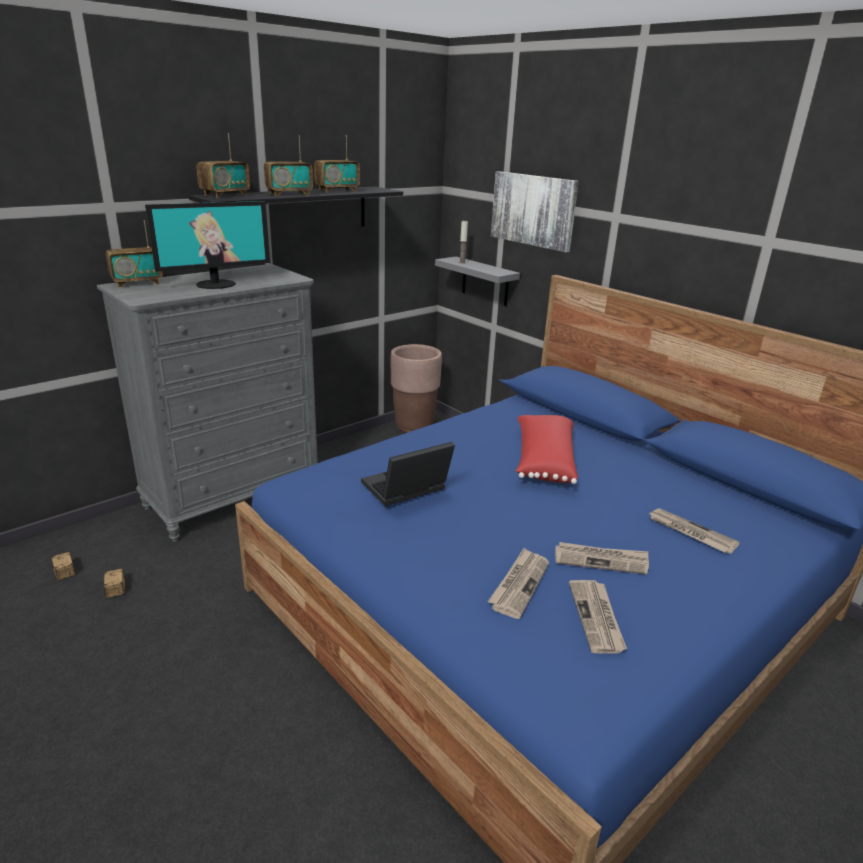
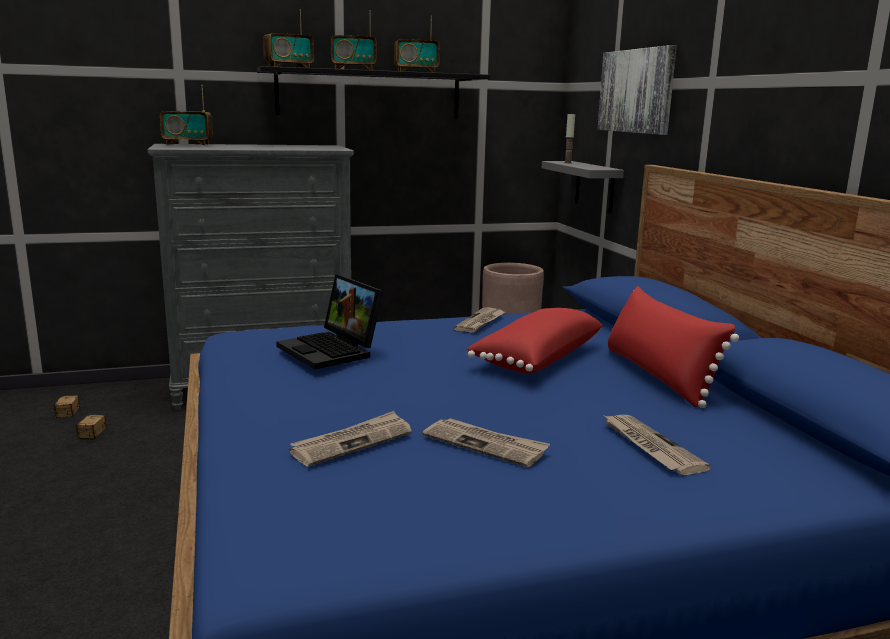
camera: 25 degrees right, 10 degrees down
monitor [145,201,270,289] -> none
laptop [361,442,455,507] -> laptop turned 120 degrees counterclockwise [276,274,383,369]
newspaper [569,580,627,654] -> newspaper moved to [454,308,505,333]
none -> red pillow [608,286,739,408]

